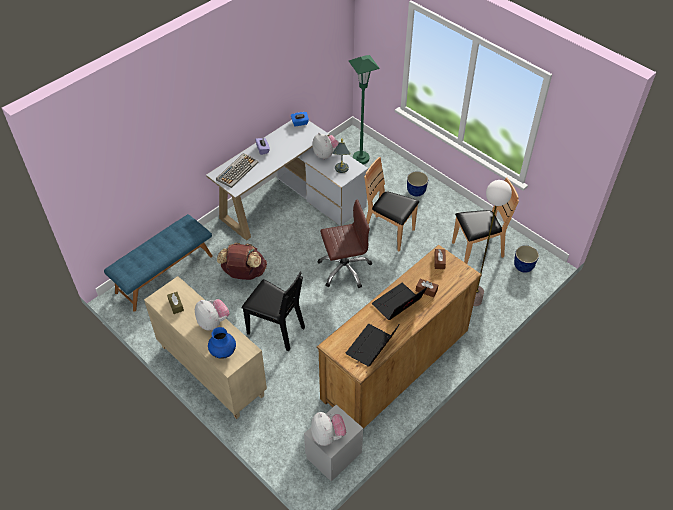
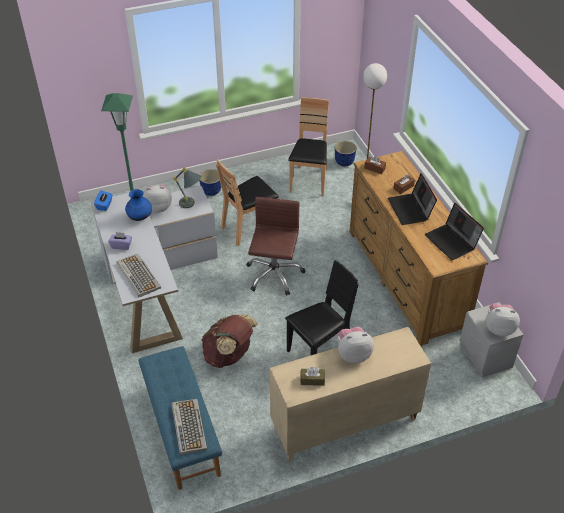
camera: 65 degrees left, 5 degrees down
blue vase [208,327,236,359] -> blue vase moved to [125,189,152,221]
none -> keyboard [171,399,207,455]

